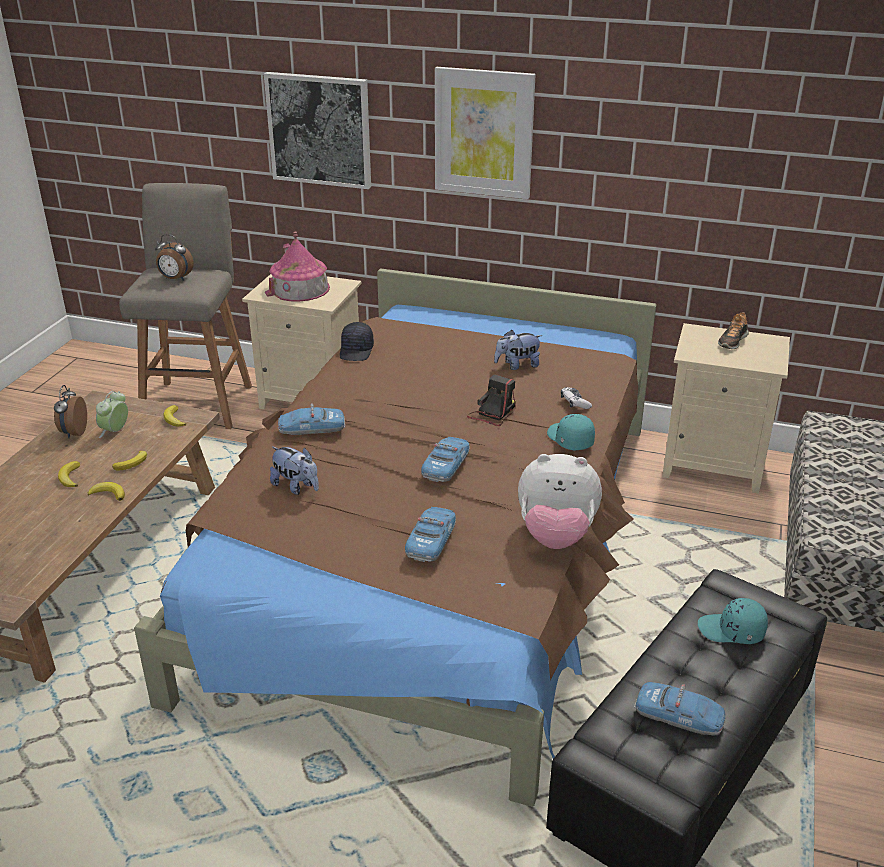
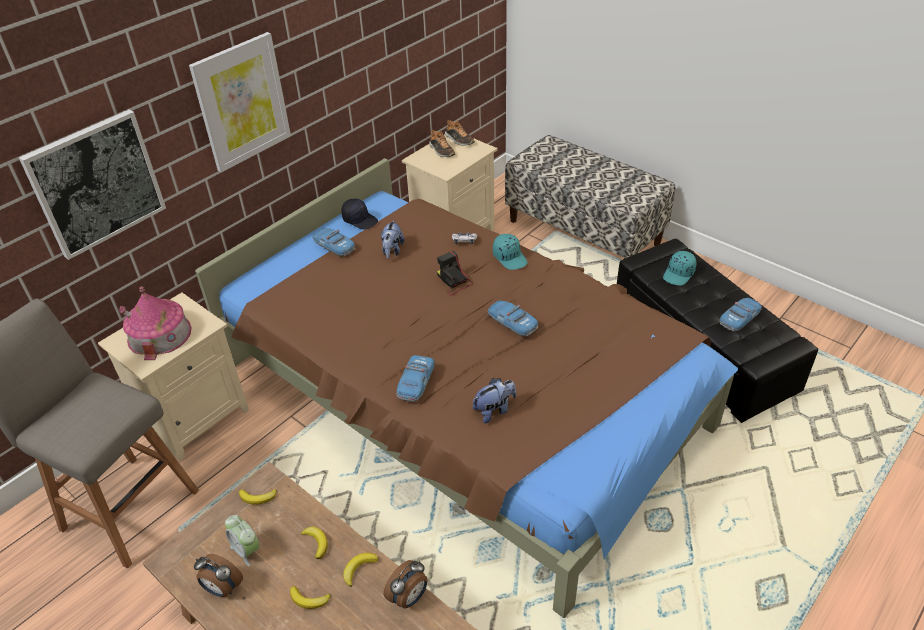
camera: 65 degrees left, 10 degrees up
alarm clock [155,234,194,281] -> alarm clock moved to [384,560,427,608]
black cap [340,322,374,361] -> black cap moved to [341,199,378,229]
toy car [405,507,456,562] -> toy car moved to [313,228,355,257]
plush toy [518,454,602,549] -> none
turquoise cap [547,414,595,451] -> turquoise cap turned 120 degrees counterclockwise [493,234,528,270]
none -> shoe [445,120,475,145]

